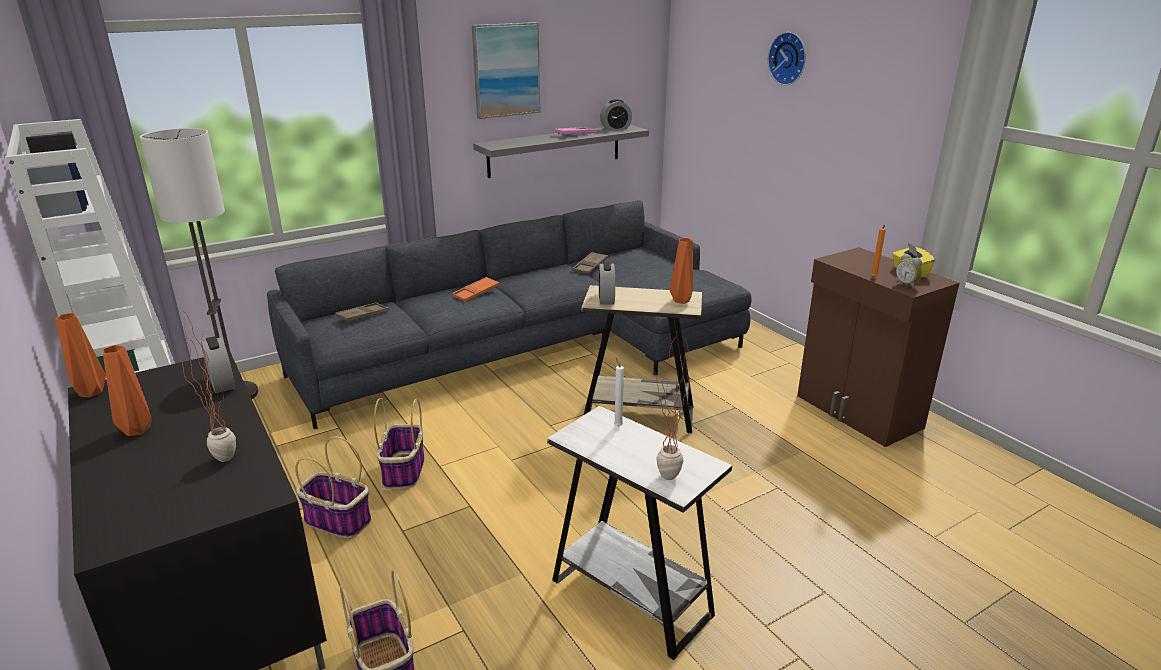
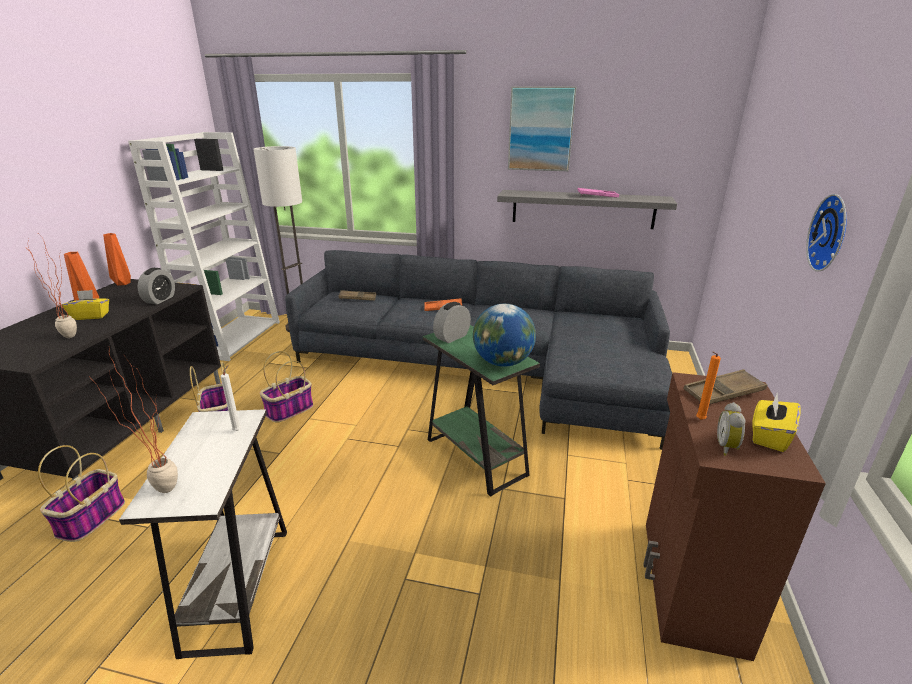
camera: 45 degrees right, 0 degrees up
brown tray [572,252,608,274] -> brown tray moved to [684,369,767,404]
beige side table [581,285,702,433] -> green side table [423,325,540,497]
alarm clock [600,99,632,130] -> none
orange vase [670,238,693,304] -> globe [473,304,536,367]
wall clock [768,32,806,85] -> wall clock moved to [806,194,847,272]
none -> yellow tissue box [62,290,109,320]

